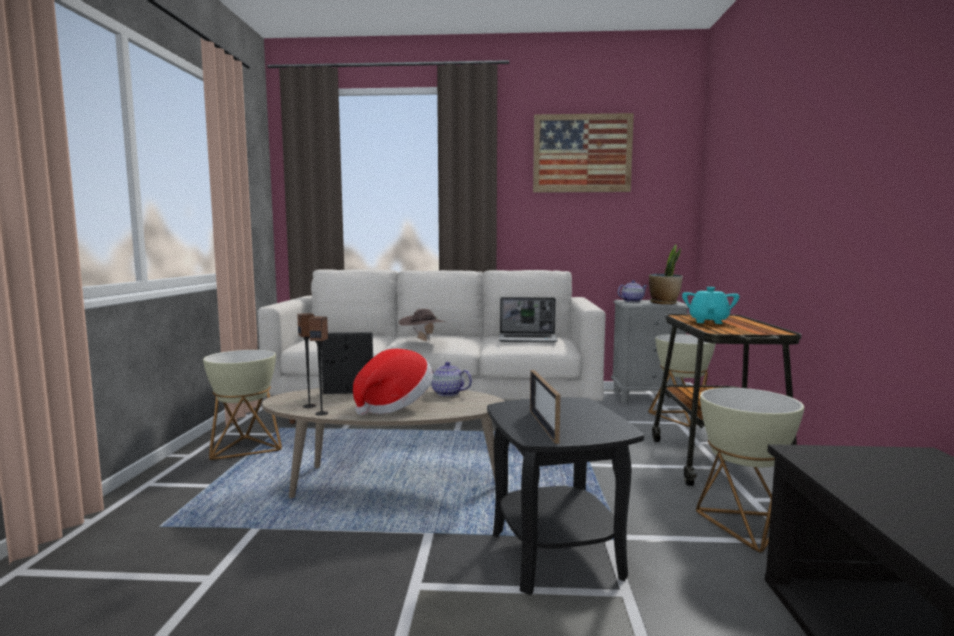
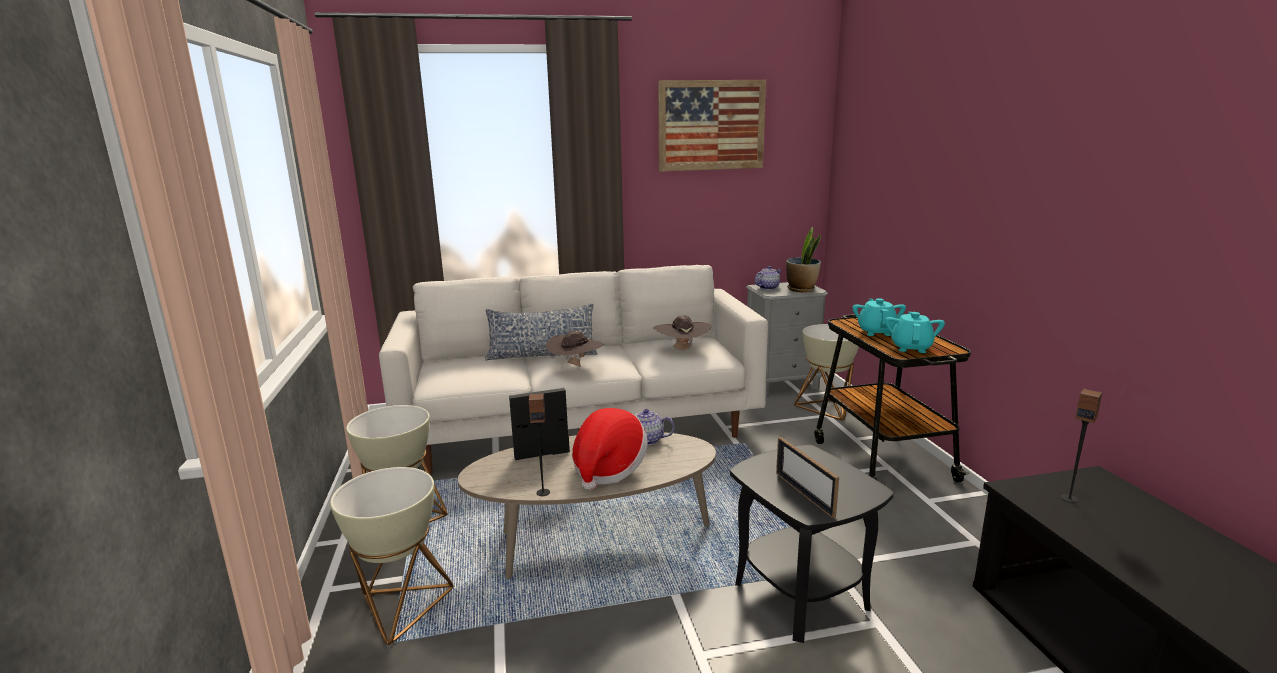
camera: 15 degrees left, 10 degrees up
speaker [297,313,316,408] -> speaker moved to [1061,389,1102,503]
laptop [499,297,558,343] -> brown hat [653,315,712,350]
planter [696,387,804,553] -> planter moved to [330,467,454,645]
none -> pillow [485,304,597,361]
none -> turquoise teapot [885,312,945,353]

